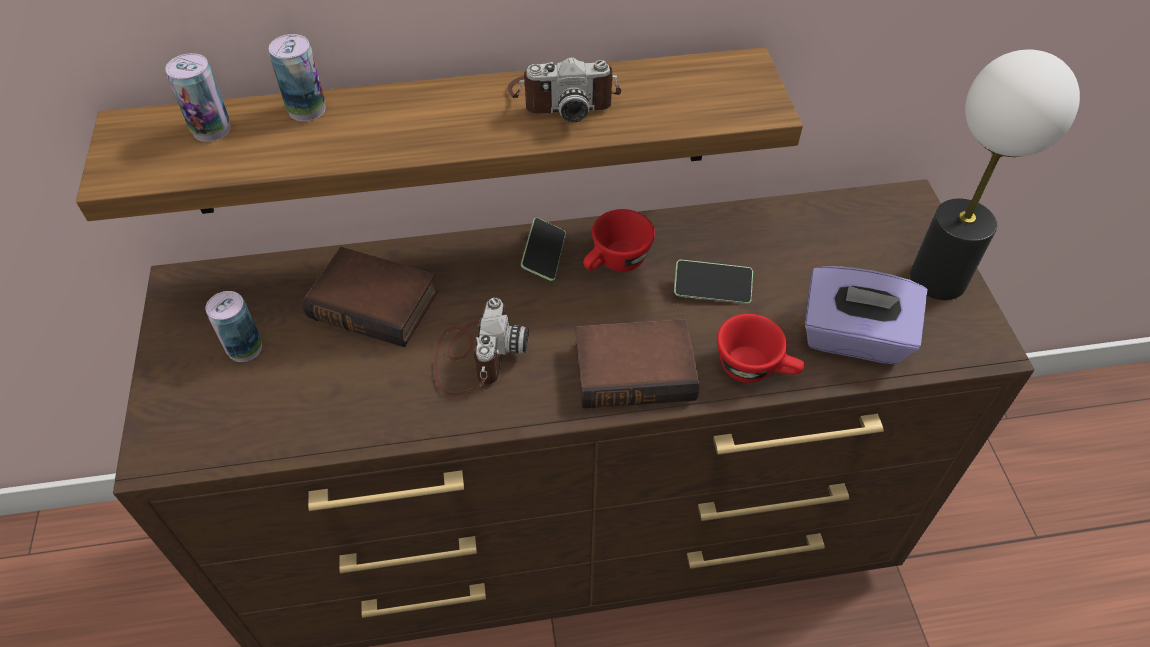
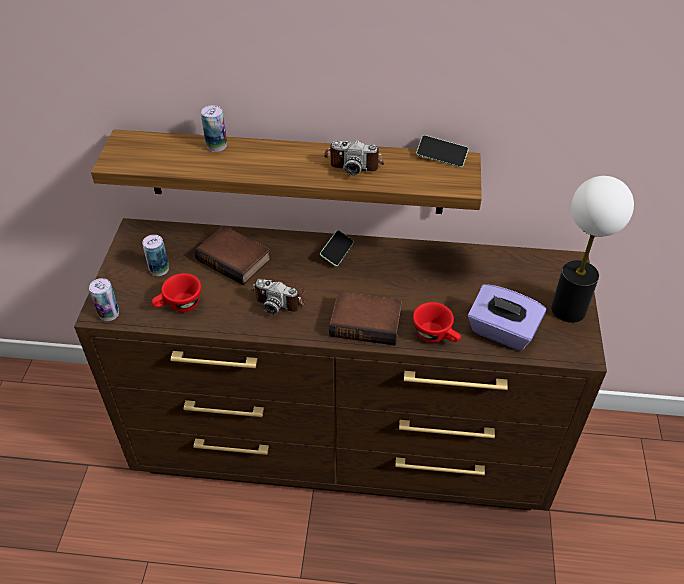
camera: 15 degrees right, 5 degrees down
can [165,53,231,142] -> can moved to [89,278,119,321]
camera [434,298,529,396] -> camera turned 90 degrees clockwise [251,278,305,315]
red cup [583,209,655,272] -> red cup moved to [152,273,201,312]
phone [674,260,753,304] -> phone moved to [416,135,469,168]

